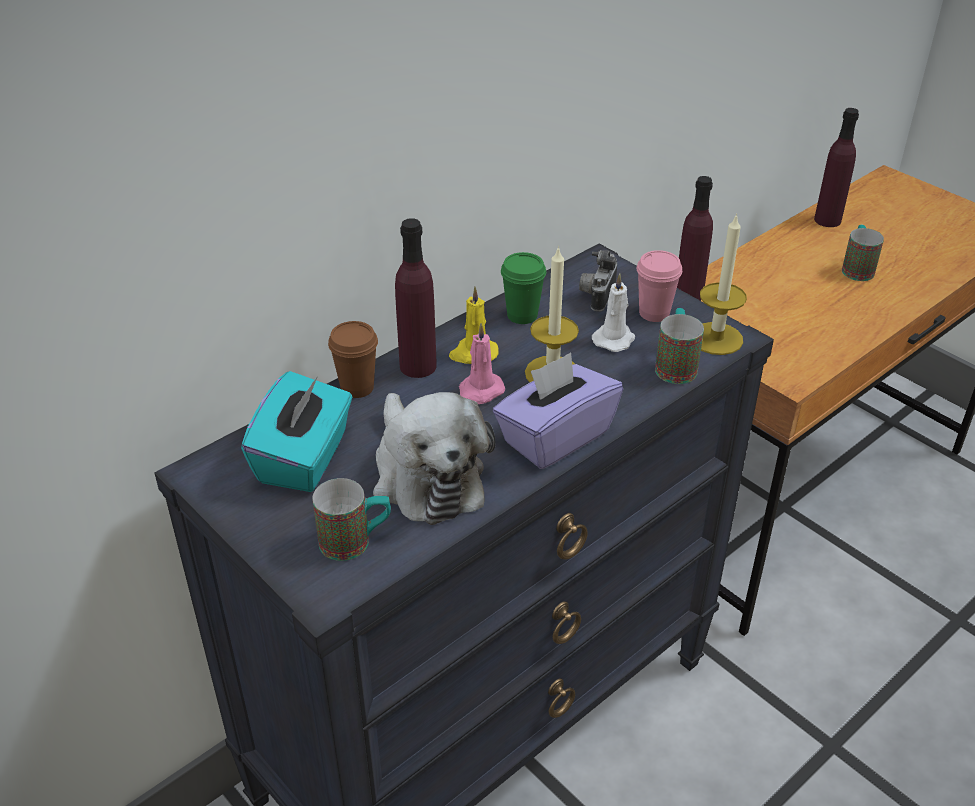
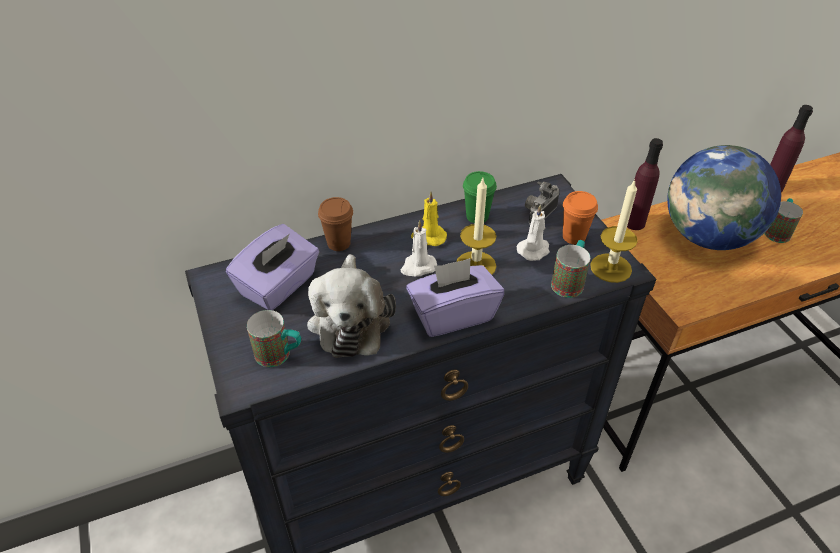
camera: 20 degrees right, 5 degrees up
turquoise tissue box [241,371,352,492] -> purple tissue box [226,224,319,310]
purple bottle [395,218,437,378] -> none
pink candle [459,323,505,404] -> white candle [401,220,437,277]
pink cup [636,250,682,322] -> orange cup [563,191,598,245]
none -> globe [667,145,781,250]

